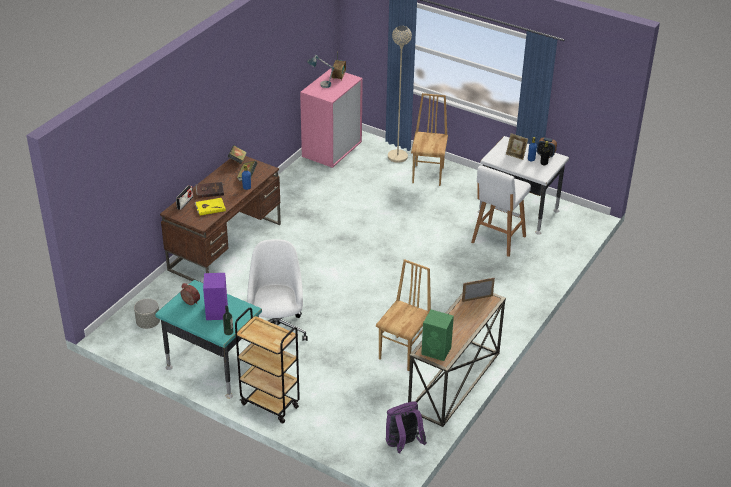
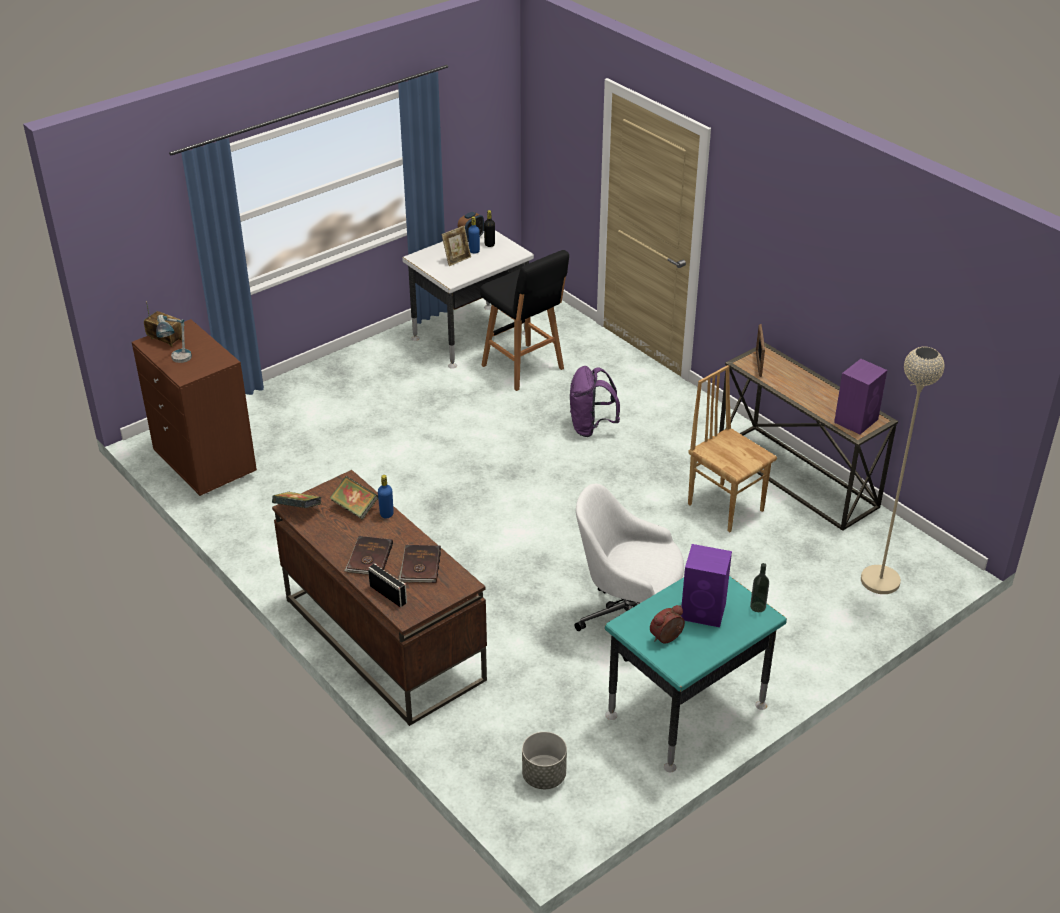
camera: 70 degrees left, 0 degrees up
yellow book [195,198,226,215] -> brown book [398,545,441,583]
brown cart [235,308,300,424] -> none
pink cabinet [300,68,363,168] -> brown cabinet [132,319,257,496]
purple backpack [386,401,427,453] -> purple backpack moved to [570,366,620,437]
beige floor lamp [388,26,412,163] -> beige floor lamp moved to [861,347,944,594]
brown chair [411,93,448,186] -> none
green speaker [421,310,454,361] -> purple speaker [834,359,887,435]
white stool [471,165,531,257] -> black stool [480,250,569,391]

